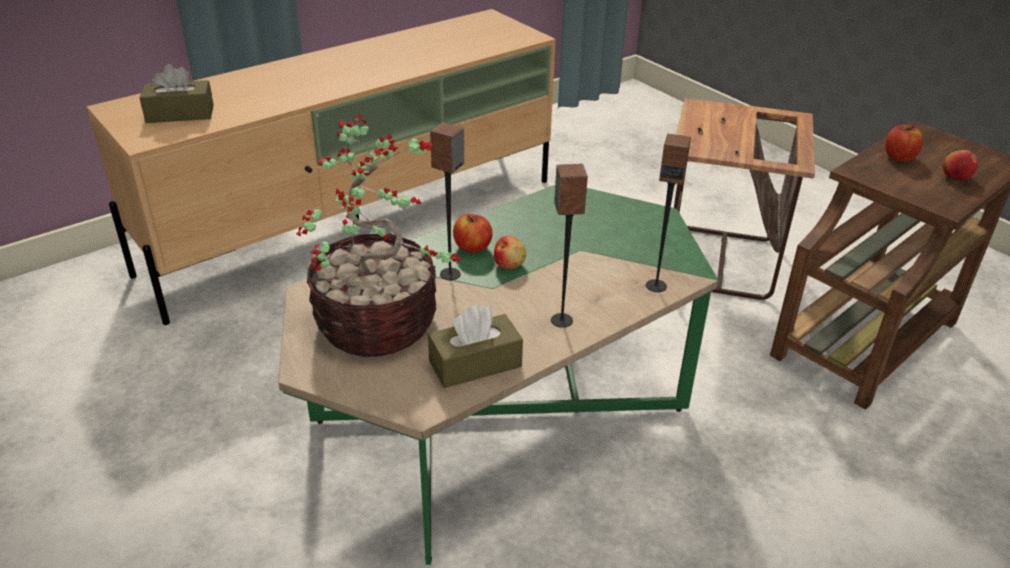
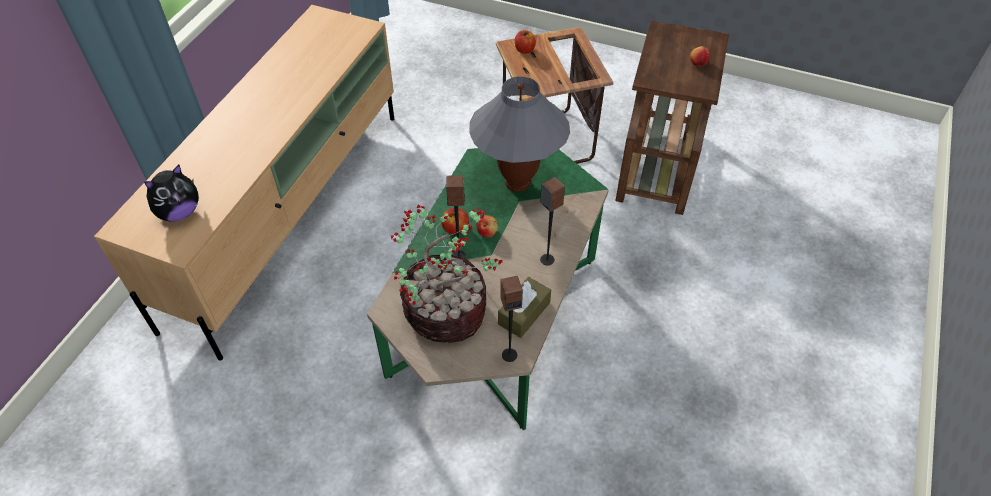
camera: 30 degrees left, 15 degrees up
brown tissue box [139,64,214,123] -> plush toy [144,164,199,222]
speaker [646,134,691,292] -> speaker moved to [500,276,523,362]
apple [885,125,923,161] -> apple moved to [515,30,536,54]
none -> grey table lamp [469,76,570,192]

